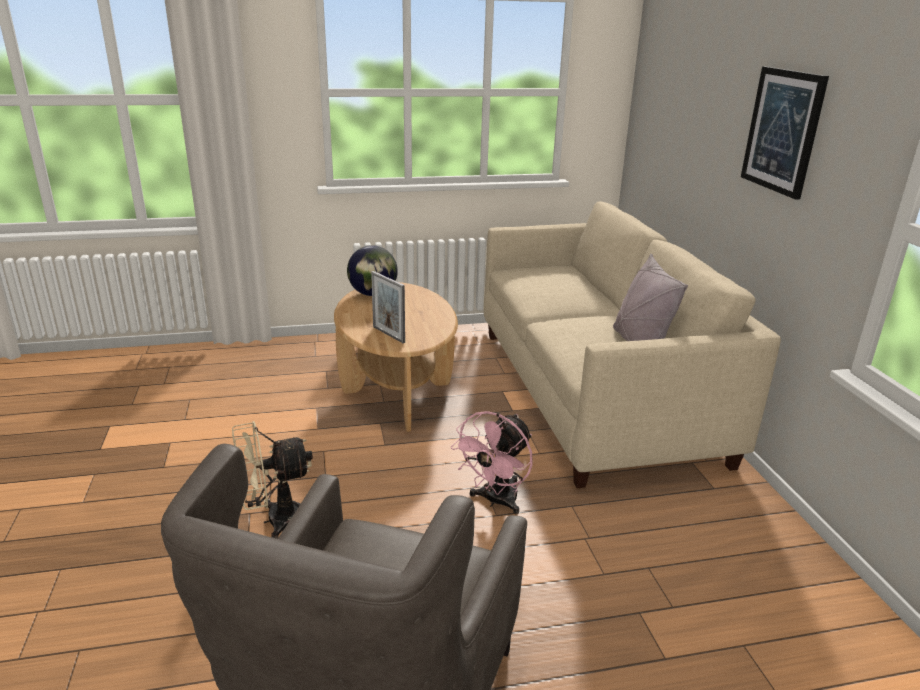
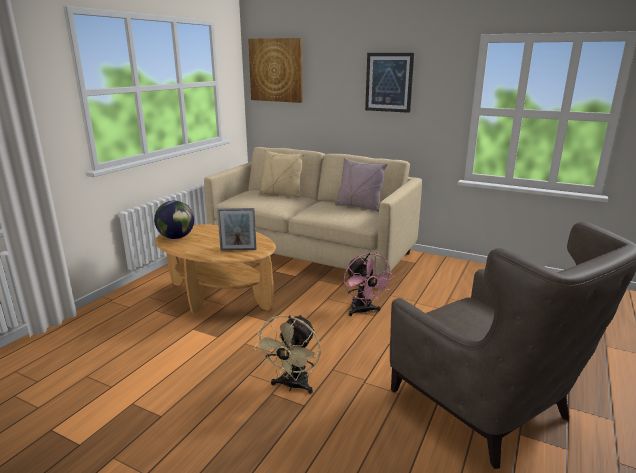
camera: 50 degrees left, 5 degrees down
none -> picture [248,38,303,103]
none -> beige pillow [259,150,305,198]

